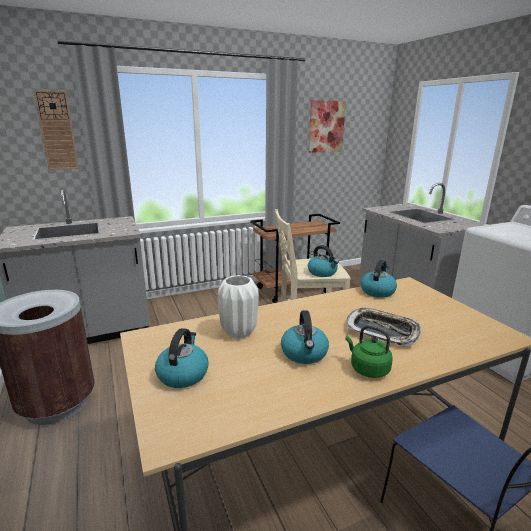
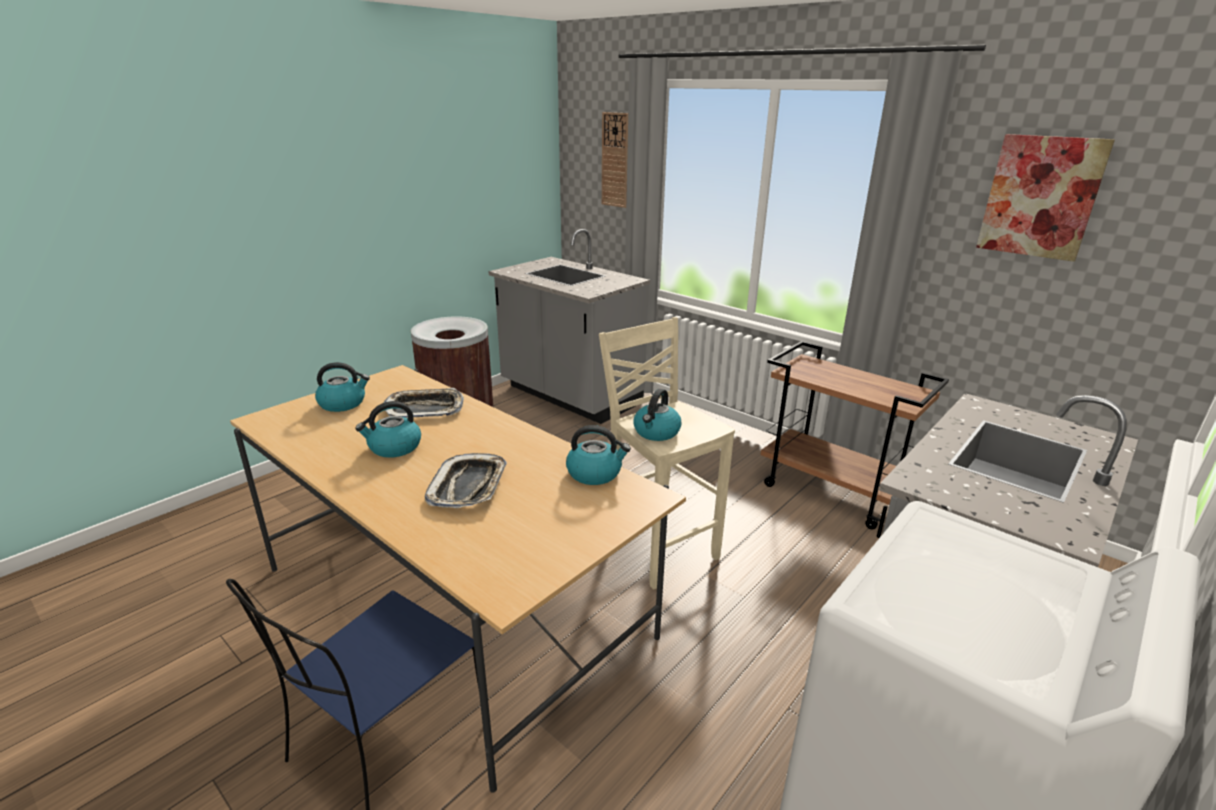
camera: 65 degrees right, 5 degrees up
white vase [217,275,259,339] -> tray [384,388,464,418]
green kettle [345,325,393,378] -> none

